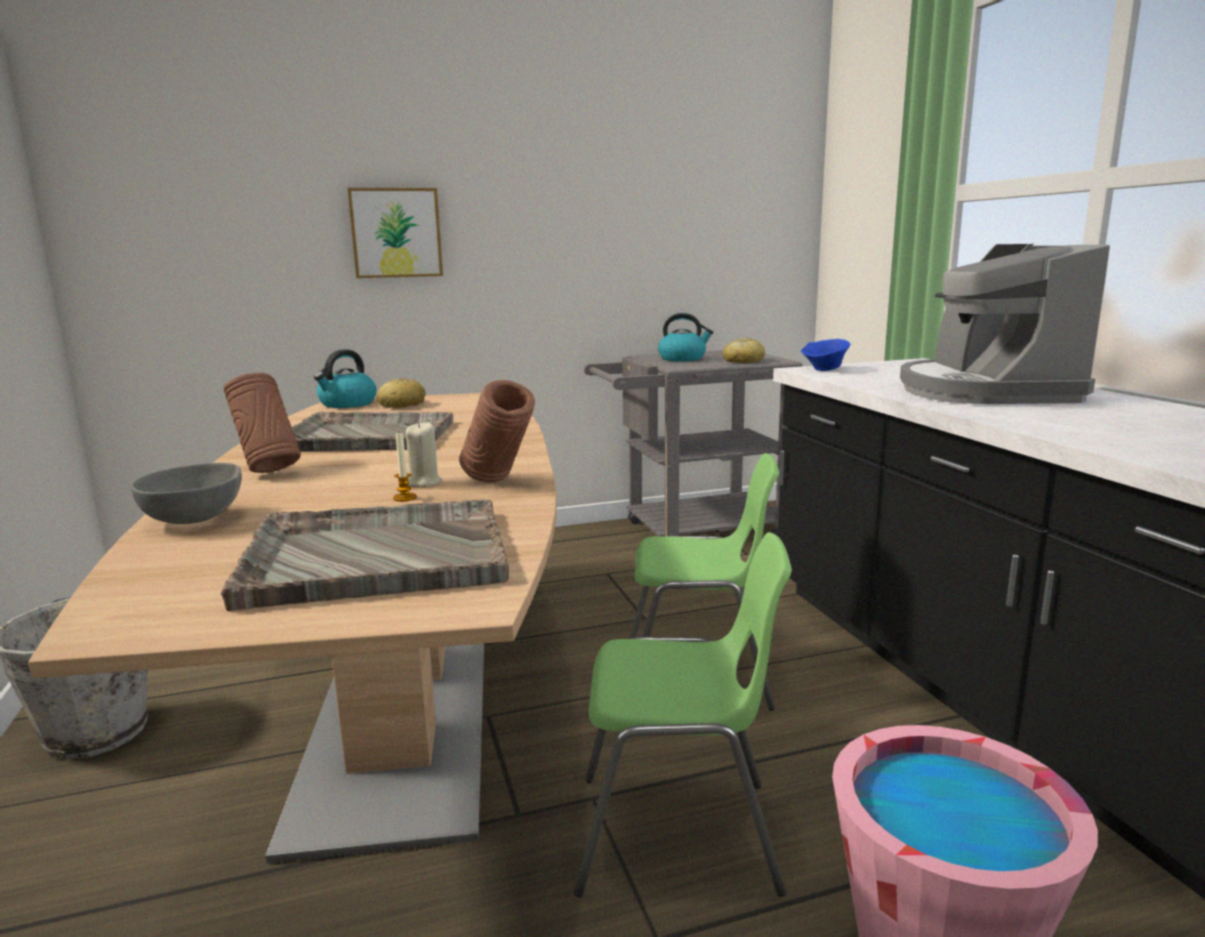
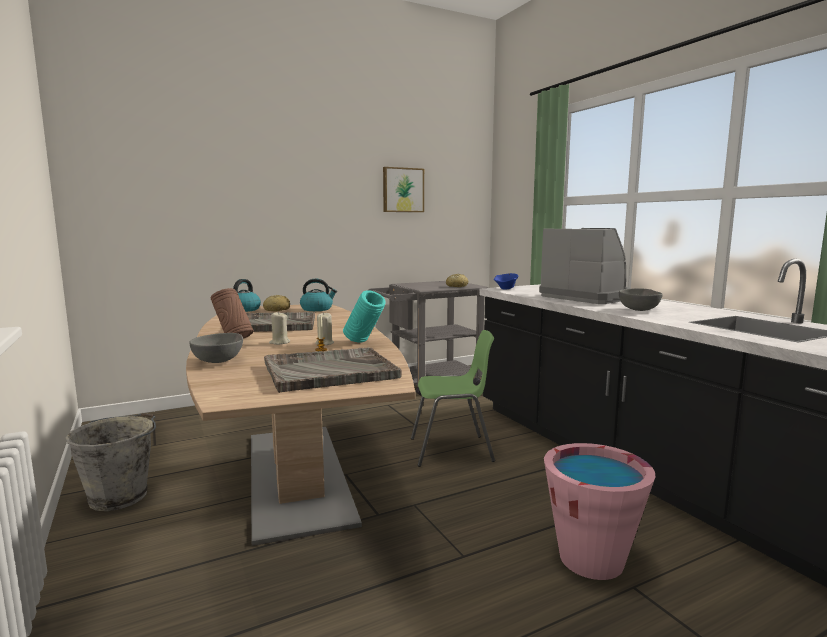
camera: 10 degrees left, 5 degrees down
picture [347,188,443,278] -> picture moved to [383,167,424,212]
brown vase [459,380,535,482] -> turquoise vase [343,290,386,343]
green chair [574,532,792,897] -> none
kettle [658,313,713,361] -> kettle moved to [300,279,337,311]
coffee machine [900,244,1110,404] -> coffee machine turned 150 degrees clockwise [539,228,631,304]
none -> beige candle [269,311,290,345]
none -> grey bowl [619,288,663,311]

